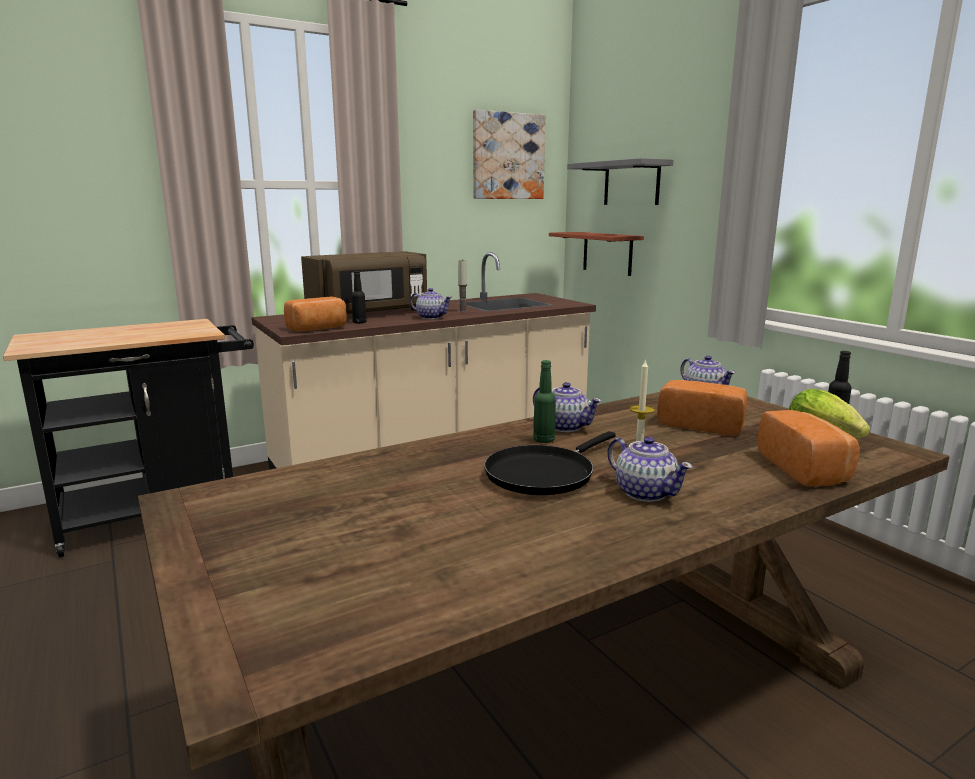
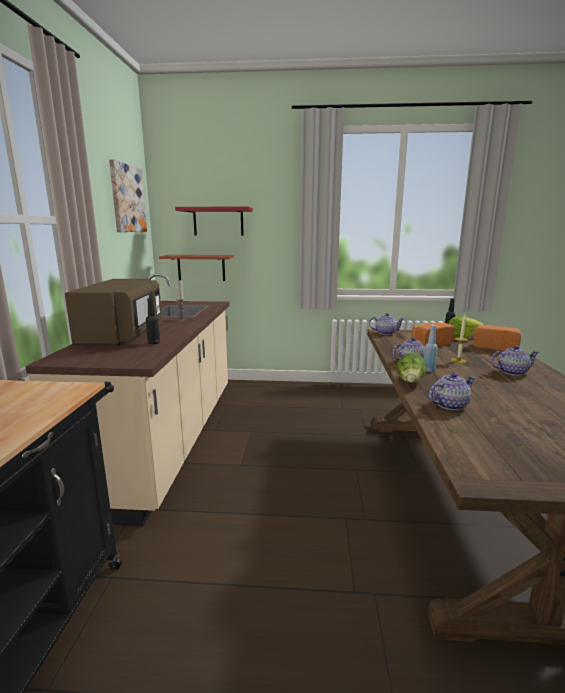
camera: 55 degrees left, 0 degrees up
bread [284,297,347,332] -> none
teapot [410,288,452,319] -> teapot moved to [429,373,475,410]
black frying pan [484,431,616,495] -> none
green bottle [533,360,556,443] -> blue bottle [424,325,438,372]
grey shelf [567,158,673,205] -> red shelf [175,206,253,236]
none -> lettuce [397,353,426,383]

